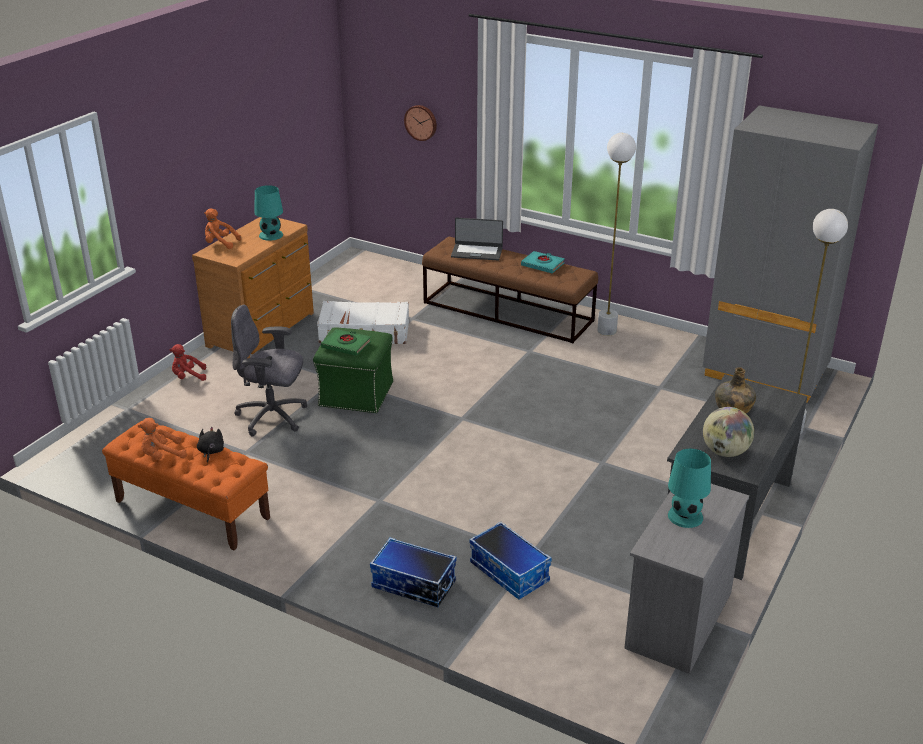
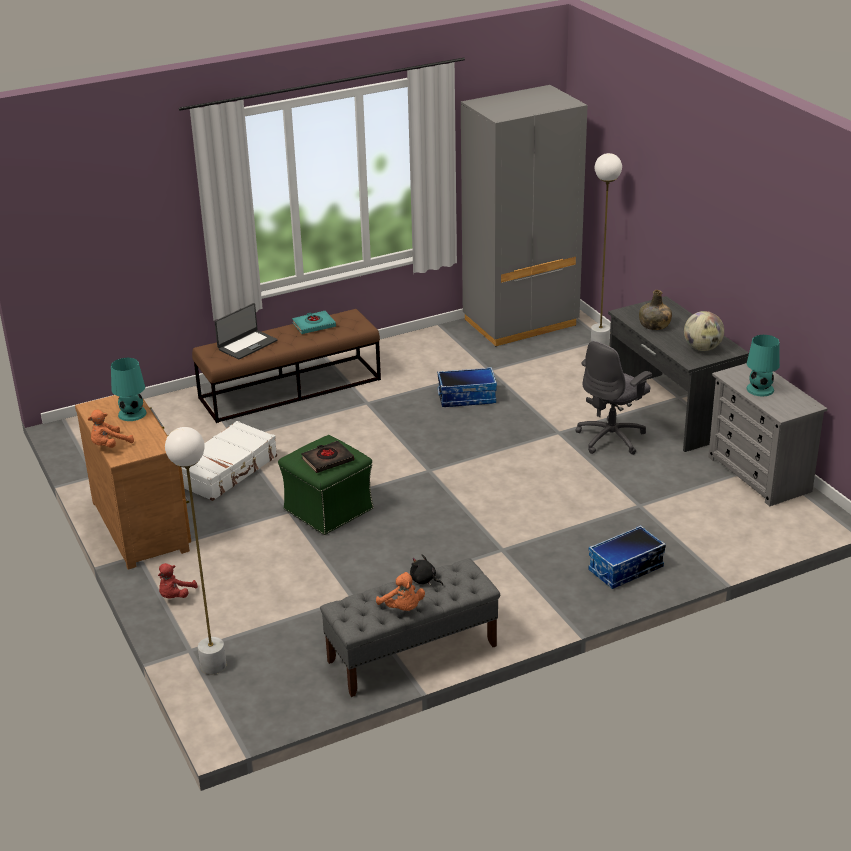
camera: 55 degrees left, 0 degrees up
orange bench [102,421,270,550] -> grey bench [320,558,500,697]
orange plush toy [138,418,187,460] -> orange plush toy turned 45 degrees counterclockwise [376,572,425,611]
grey office chair [231,305,307,437] -> grey office chair moved to [575,341,652,455]
green book [321,329,371,356] -> black book [301,441,354,473]
wall clock [404,105,437,141] -> none
storage box [469,522,552,600] -> storage box moved to [437,367,497,407]
white floor lamp [597,133,636,336] -> white floor lamp moved to [165,427,226,674]

